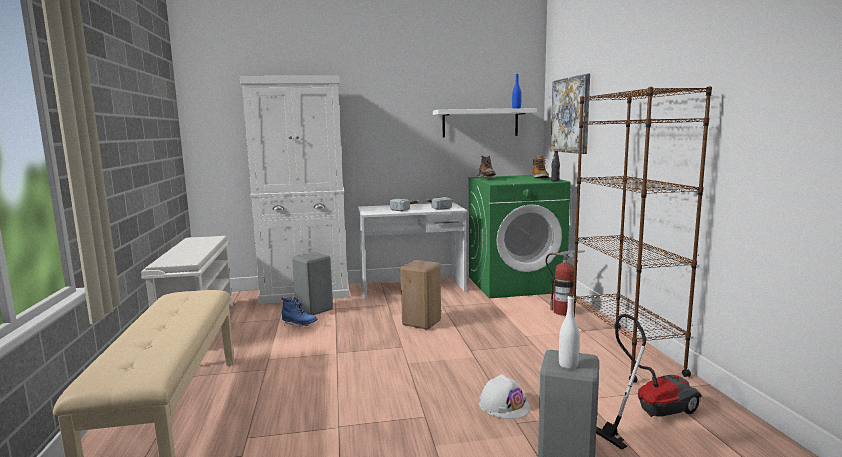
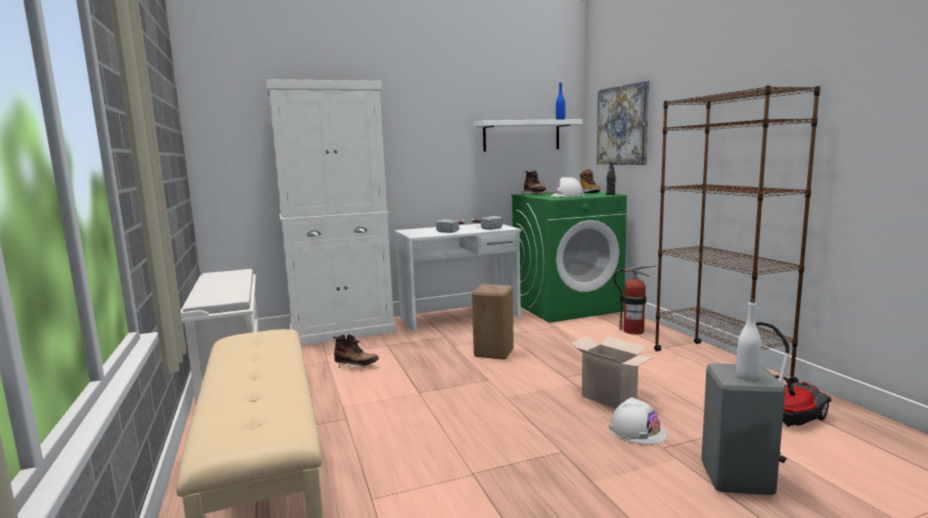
camera: 10 degrees left, 0 degrees up
blue boot [282,297,318,326] -> brown boot [333,334,379,368]
grey stool [292,252,333,315] -> none
none -> white hard hat [550,177,585,197]
none -> cardboard box [571,336,653,409]

